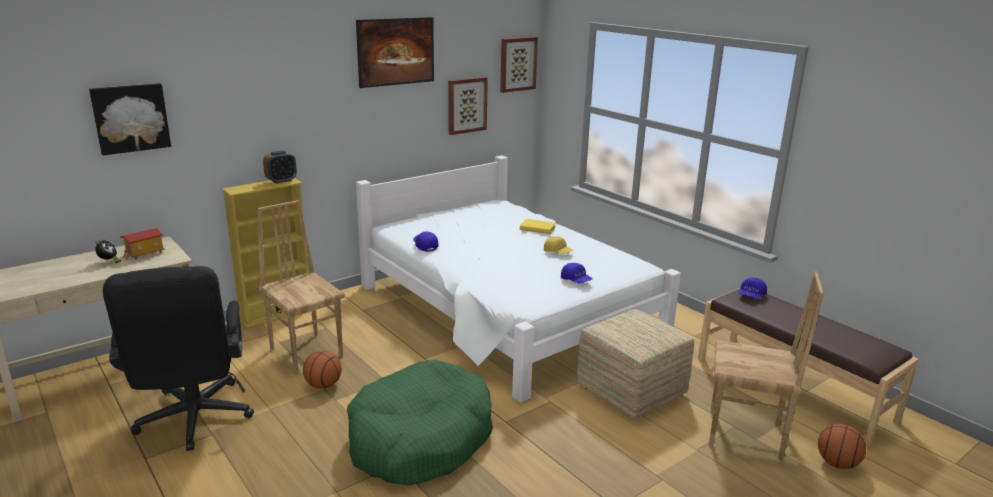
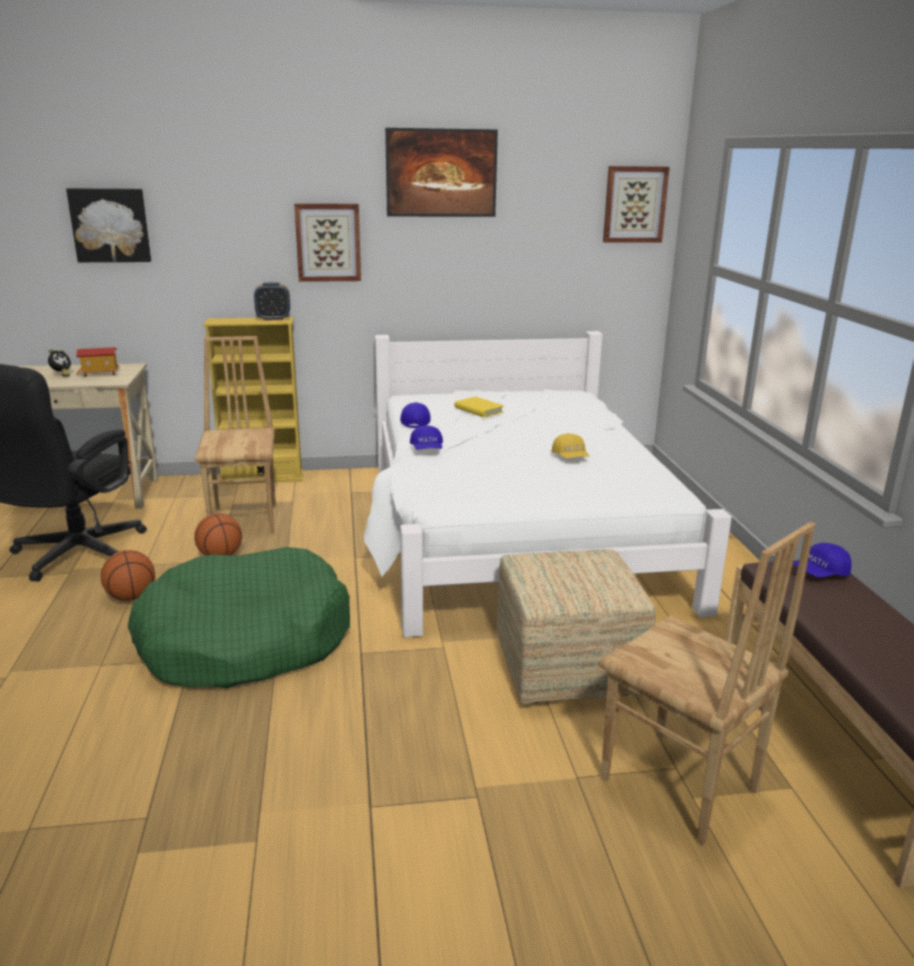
camera: 30 degrees right, 0 degrees up
picture [448,77,488,135] -> picture moved to [294,203,361,282]
yellow book [520,219,556,234] -> yellow book moved to [454,397,504,417]
blue cap [561,263,593,283] -> blue cap moved to [410,425,443,450]
basketball [818,424,866,469] -> basketball moved to [101,550,155,601]

